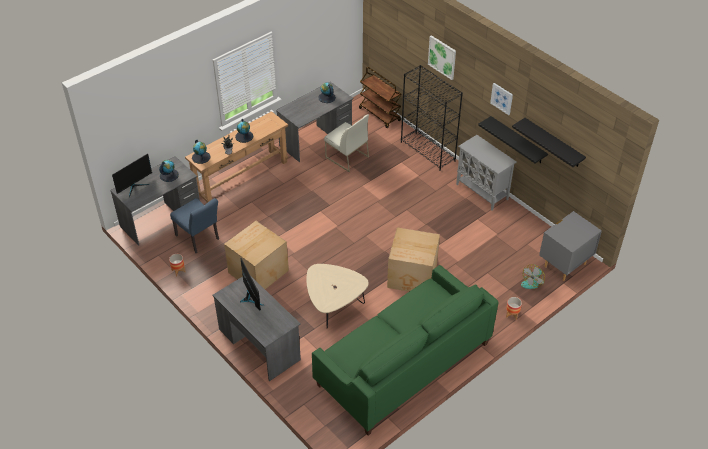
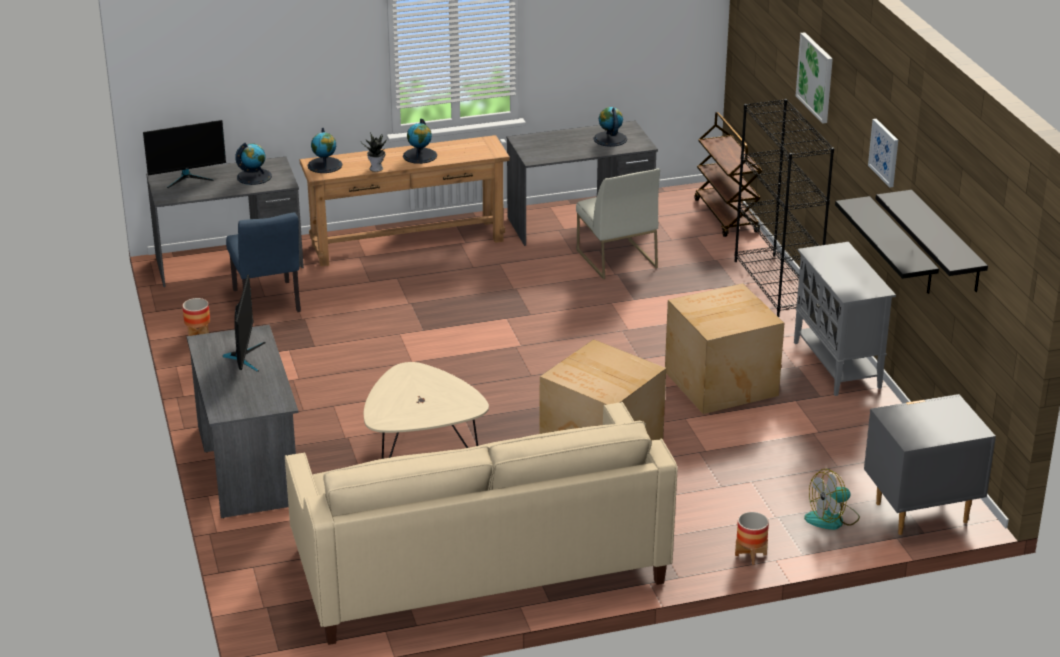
camera: 25 degrees right, 15 degrees down
cardboard box [224,221,289,289] -> cardboard box moved to [665,283,784,414]
green sofa [312,265,498,436] -> beige sofa [285,402,677,645]

